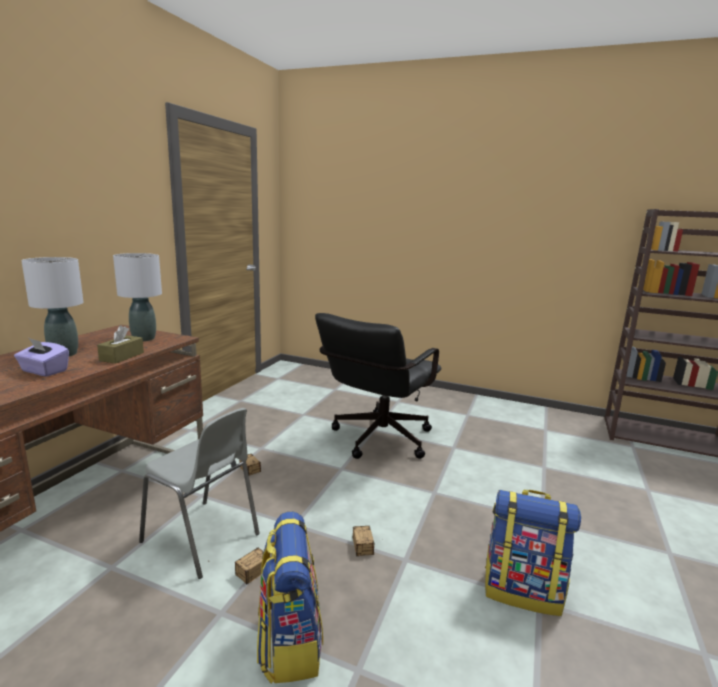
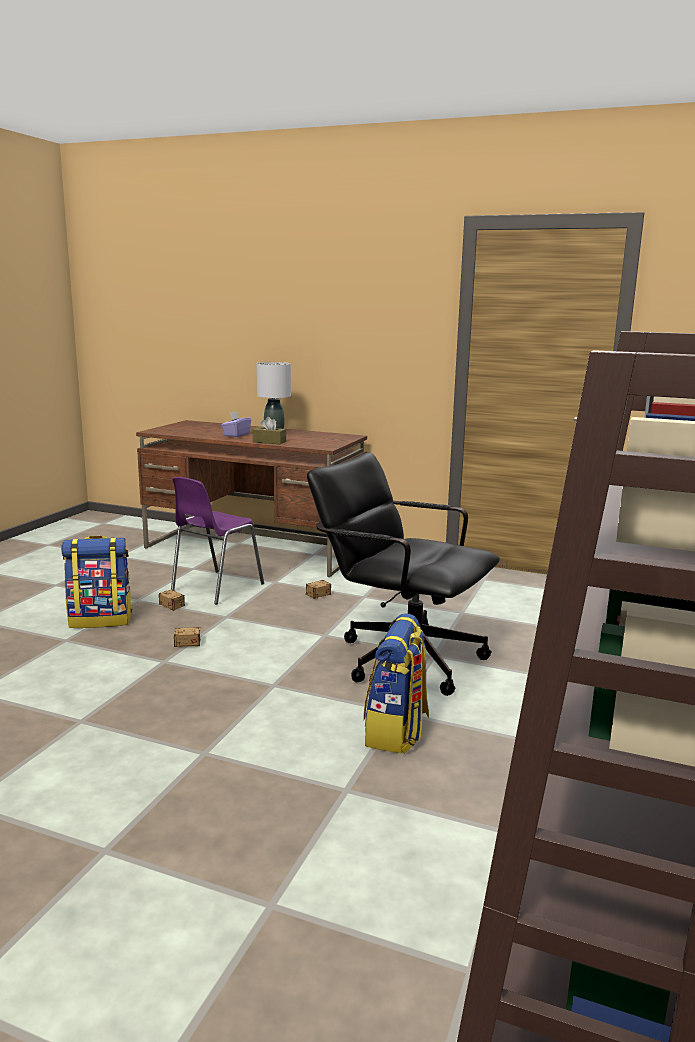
camera: 90 degrees right, 0 degrees up
grey table lamp [113,253,162,341] -> none
grey chair [139,408,260,579] -> purple chair [171,477,264,605]
backpack [485,490,581,616] -> backpack moved to [363,613,429,754]

